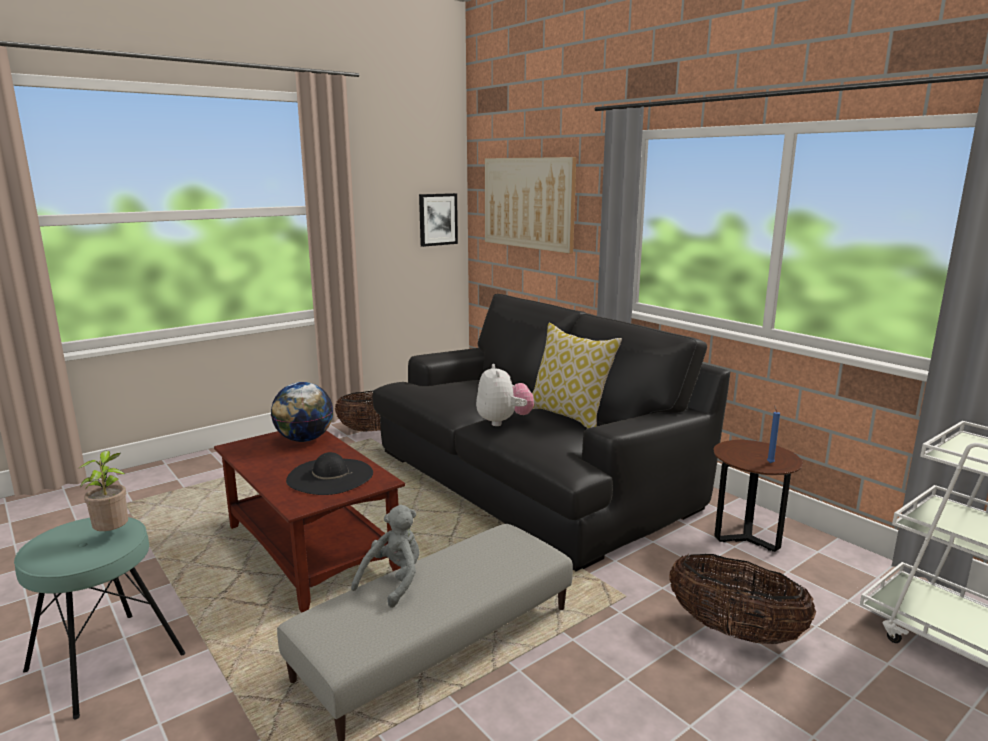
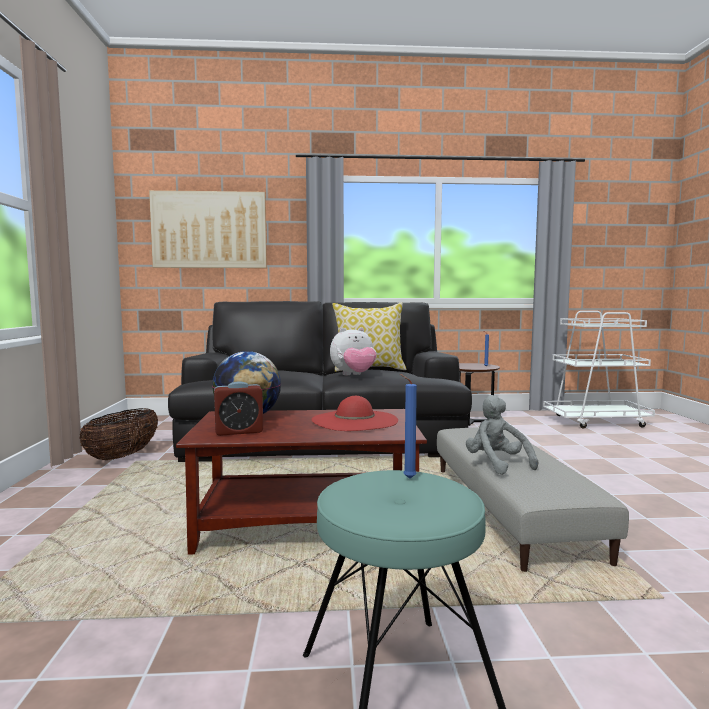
camera: 55 degrees left, 10 degrees down
potted plant [79,451,128,531] -> blue candle [400,374,417,479]
black hat [286,452,373,495] -> red hat [311,396,398,431]
picture [419,193,458,247] -> none
plush toy [476,364,534,426] -> plush toy turned 135 degrees clockwise [330,327,376,375]
basket [669,554,816,644] -> none
none -> alarm clock [214,381,263,436]

